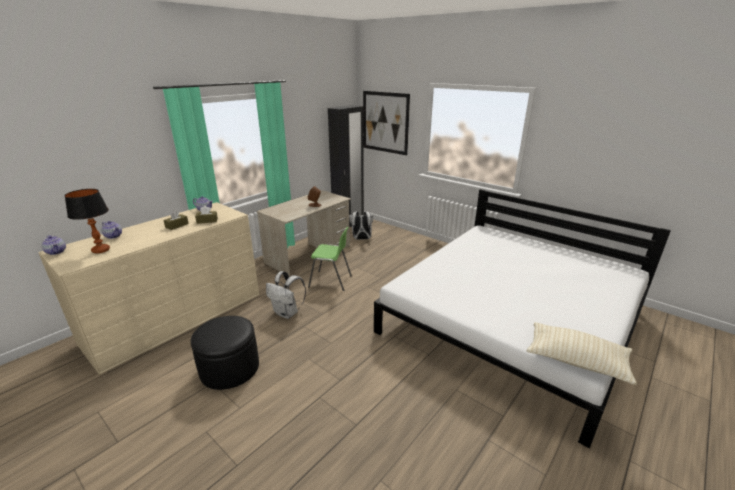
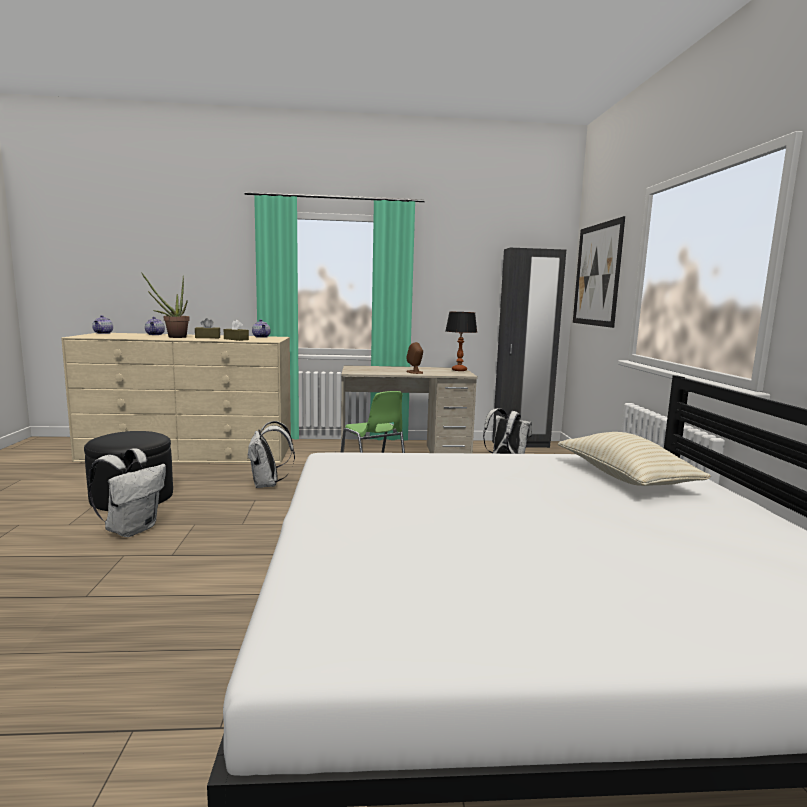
camera: 45 degrees right, 15 degrees down
table lamp [64,189,110,254] -> table lamp moved to [446,312,477,371]
beige pillow [526,322,637,385] -> beige pillow moved to [558,432,711,486]
none -> white backpack [89,448,166,537]
none -> potted plant [141,272,190,338]

